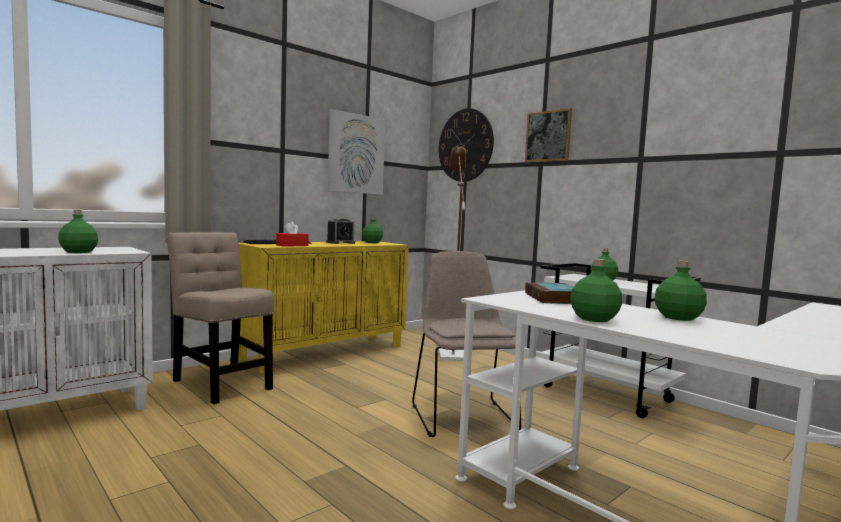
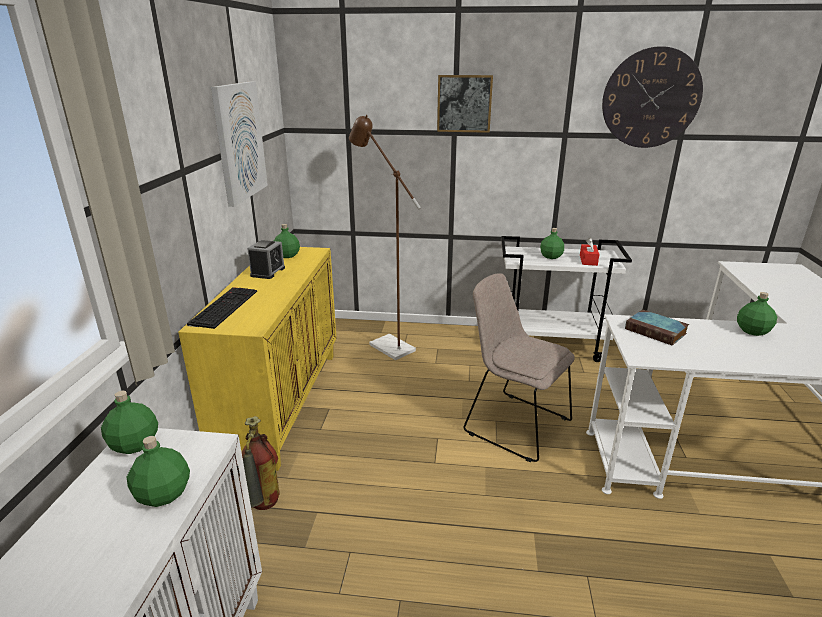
camera: 40 degrees left, 20 degrees up
beige chair [167,232,274,404] -> fire extinguisher [242,416,279,510]
red tissue box [276,222,309,247] -> red tissue box moved to [580,238,599,266]
wall clock [439,108,494,182] -> wall clock moved to [602,46,703,148]
green bottle [570,259,622,322] -> green bottle moved to [101,391,158,454]

